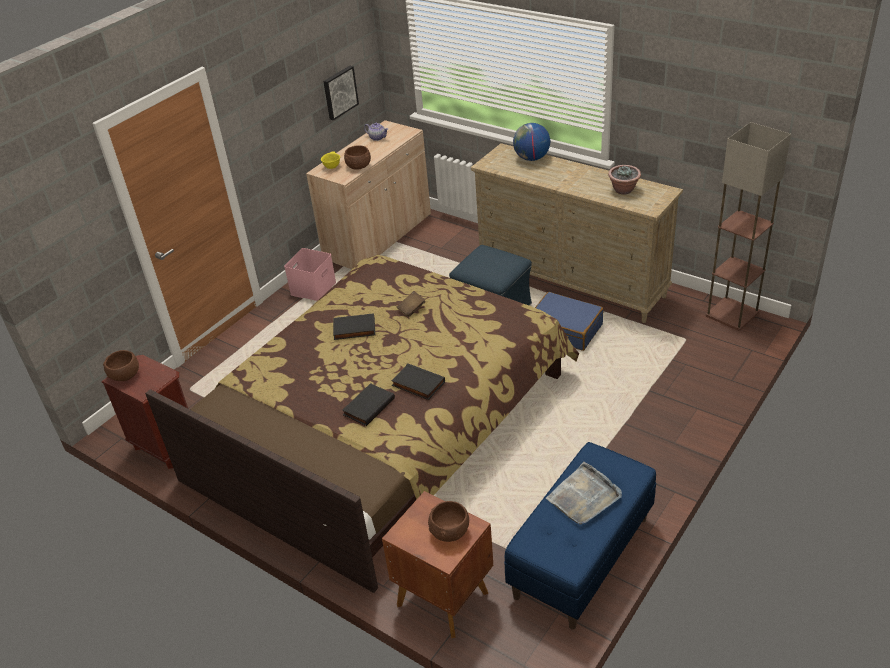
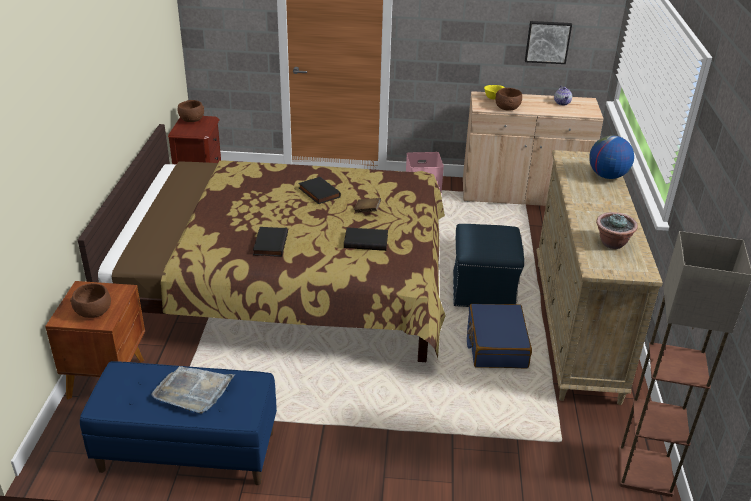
camera: 55 degrees right, 5 degrees down
black book [342,383,395,426] -> black book moved to [344,227,388,251]

